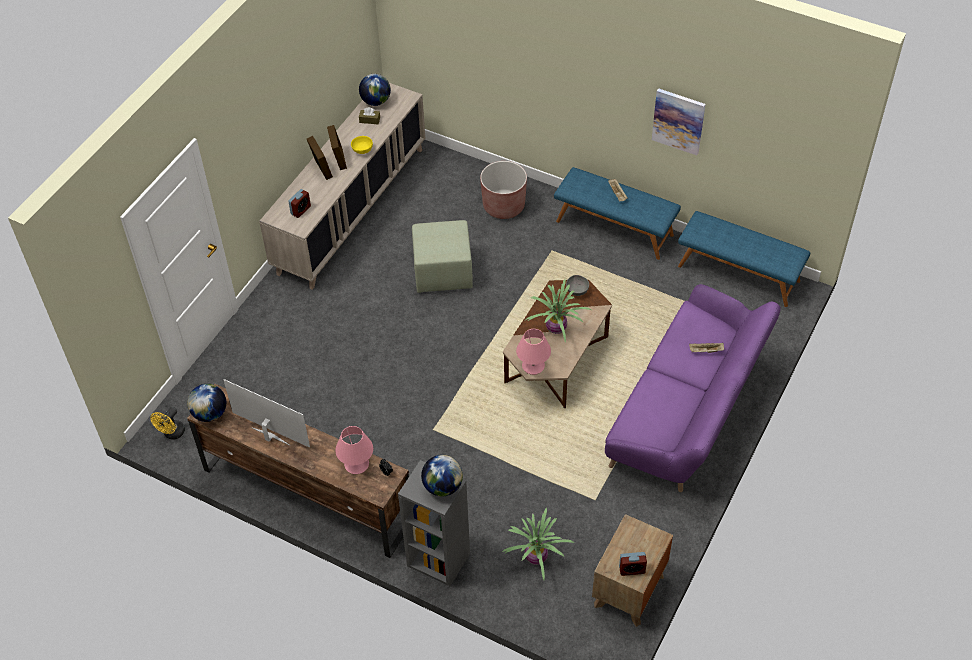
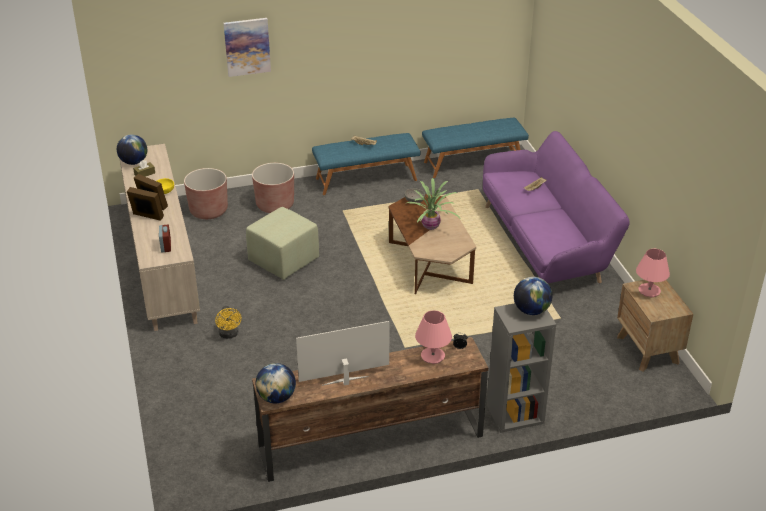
camera: 45 degrees left, 15 degrees down
yellow fan [150,407,185,440] -> yellow fan moved to [215,306,241,339]
potted plant [502,508,574,580] -> none
pink table lamp [516,329,551,375] -> pink table lamp moved to [636,249,670,297]
alarm clock [619,552,647,576] -> none
picture [652,88,705,155] -> picture moved to [224,18,271,77]
none -> brown planter [184,168,228,219]

